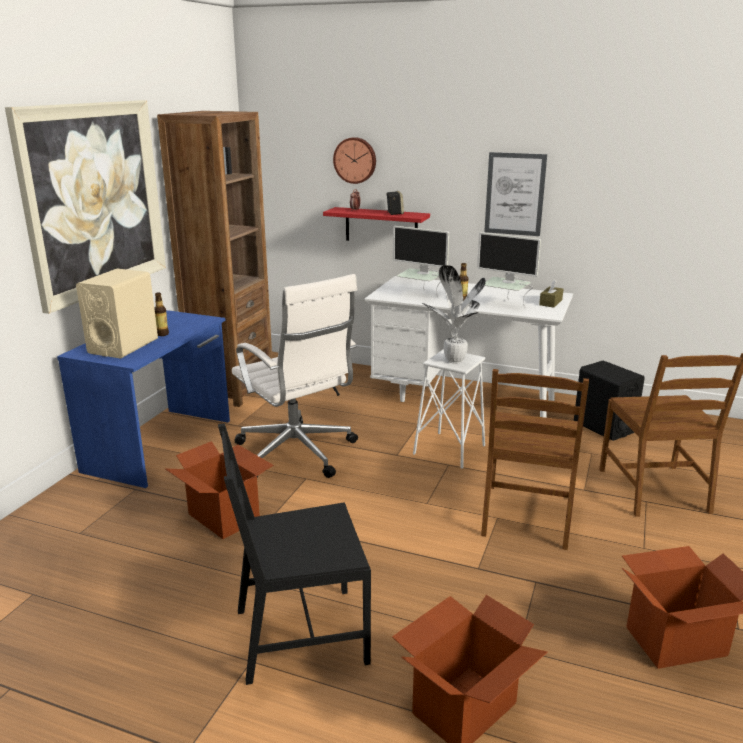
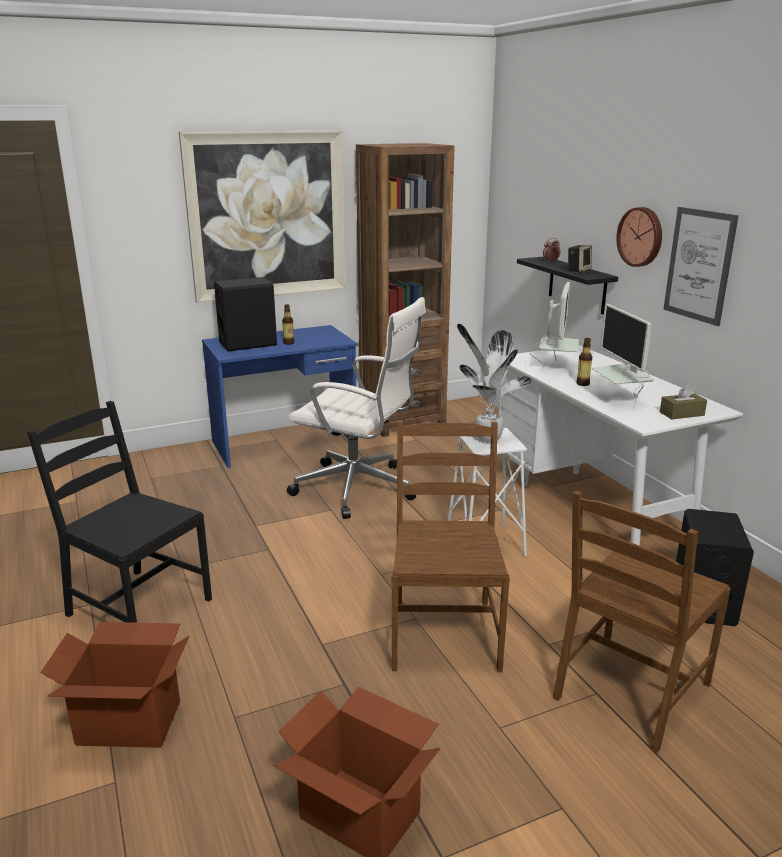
camera: 45 degrees right, 0 degrees up
beige speaker [76,269,158,358] -> black speaker [214,277,277,352]
cardboard box [165,441,274,539] -> none
white office chair [232,274,358,478] -> white office chair turned 75 degrees counterclockwise [287,297,426,519]
red shelf [323,207,430,241] -> black shelf [517,257,618,314]
wall clock [333,137,376,184] -> wall clock moved to [616,207,662,267]
monitor [393,226,449,297] -> monitor turned 150 degrees counterclockwise [529,282,579,365]
brown chair [481,369,589,550] -> brown chair turned 120 degrees clockwise [392,421,510,672]

